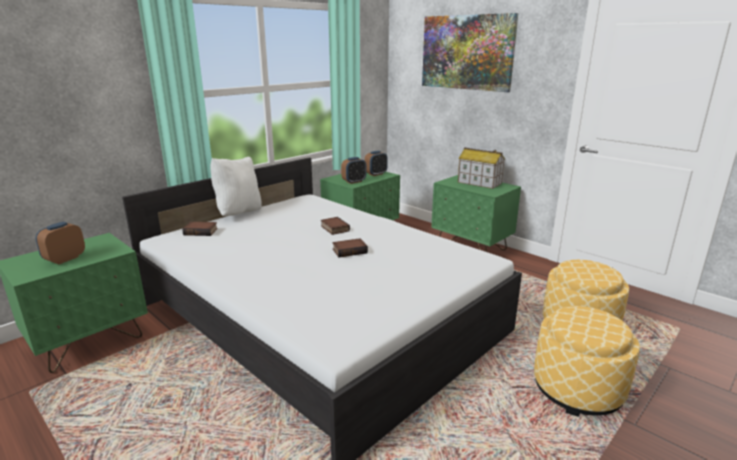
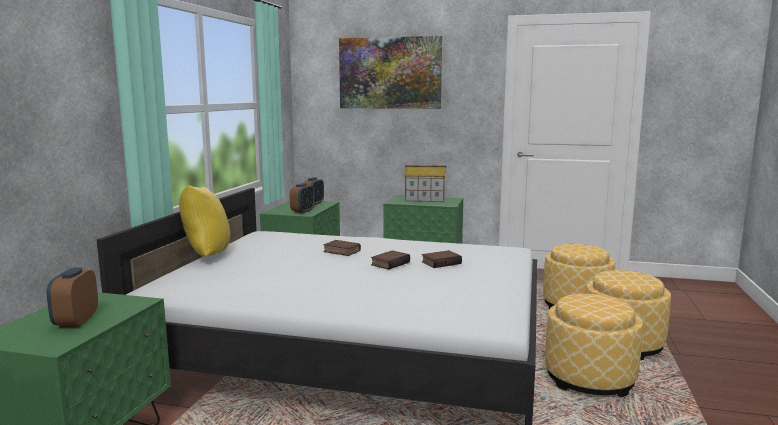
camera: 30 degrees left, 10 degrees down
book [182,222,218,236] -> book moved to [422,250,462,268]
white pillow [210,157,262,216] -> yellow pillow [179,185,230,257]
none -> ottoman [545,294,643,397]

